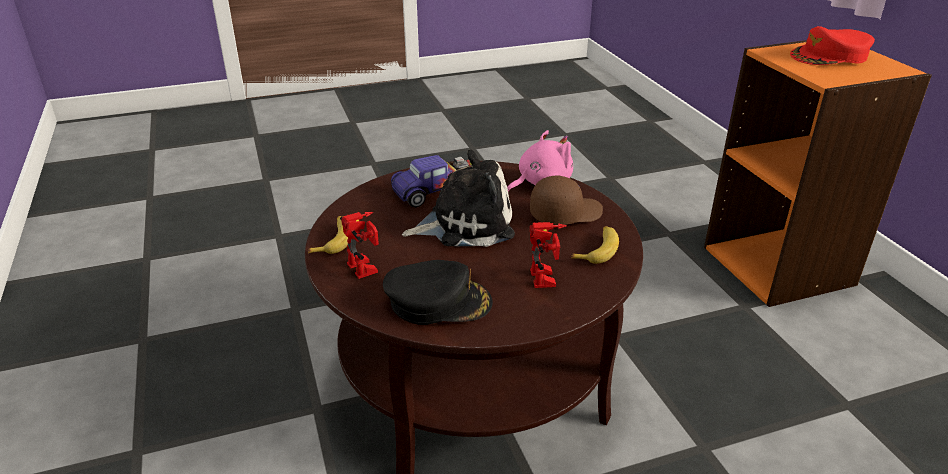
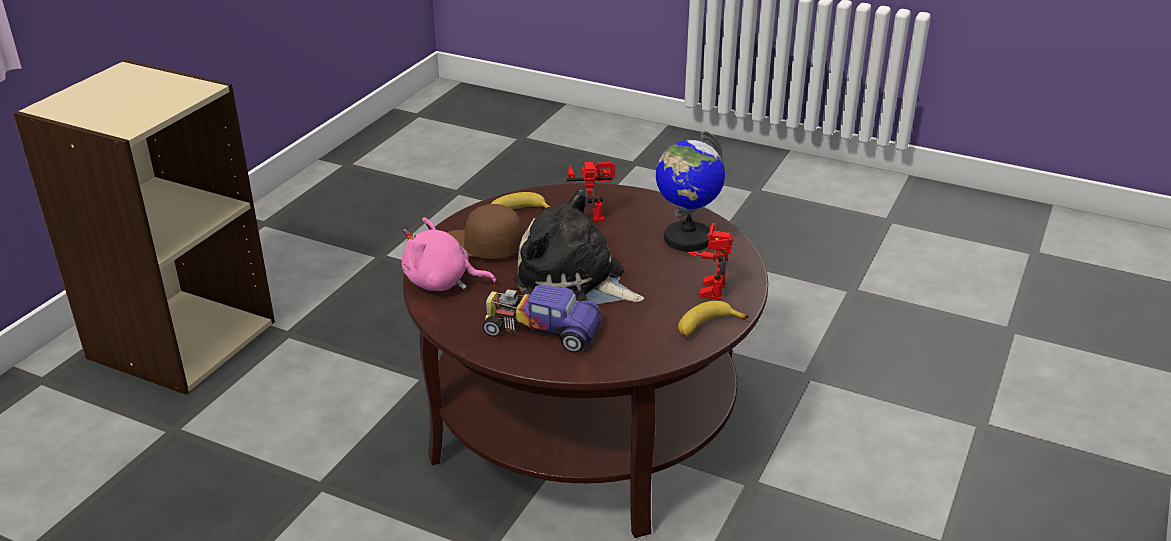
camera: 135 degrees left, 0 degrees up
black cap [383,260,493,325] -> globe [656,131,725,252]
toy robot [530,222,567,288] -> toy robot turned 45 degrees clockwise [566,162,615,221]
orange bookcase [704,40,932,307] -> beige bookcase [13,60,275,395]
red cap [790,26,875,65] -> none

